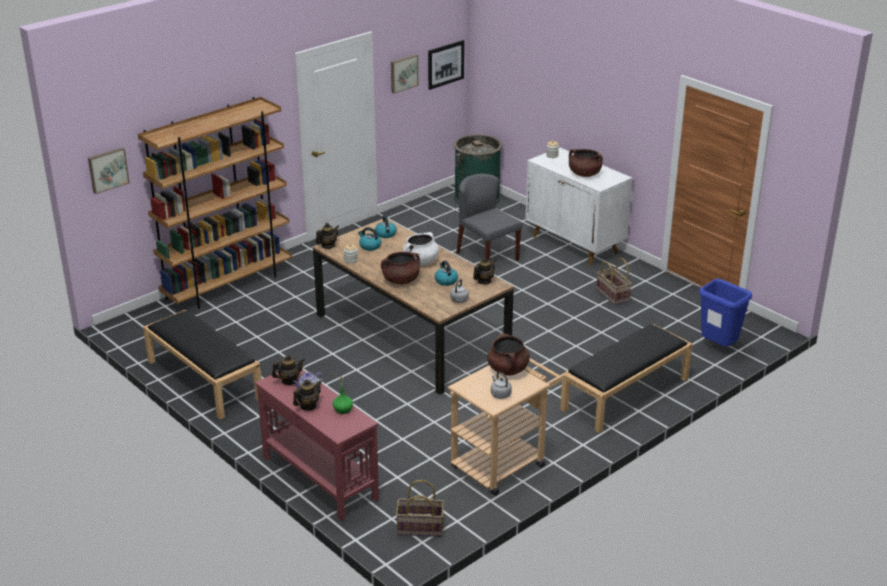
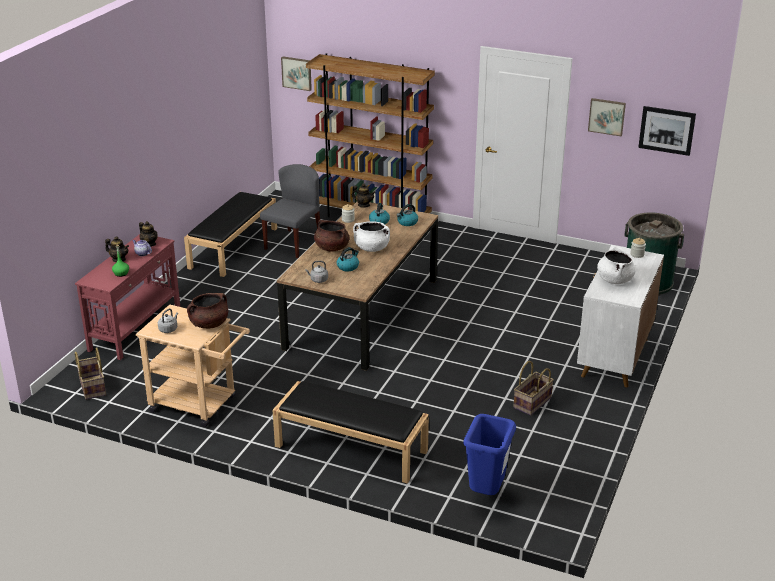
camera: 65 degrees right, 0 degrees up
grey chair [456,174,522,261] -> grey chair moved to [260,164,320,258]
teapot [473,257,496,284] -> none
brown cooking pot [569,149,603,177] -> white cooking pot [597,247,635,284]

